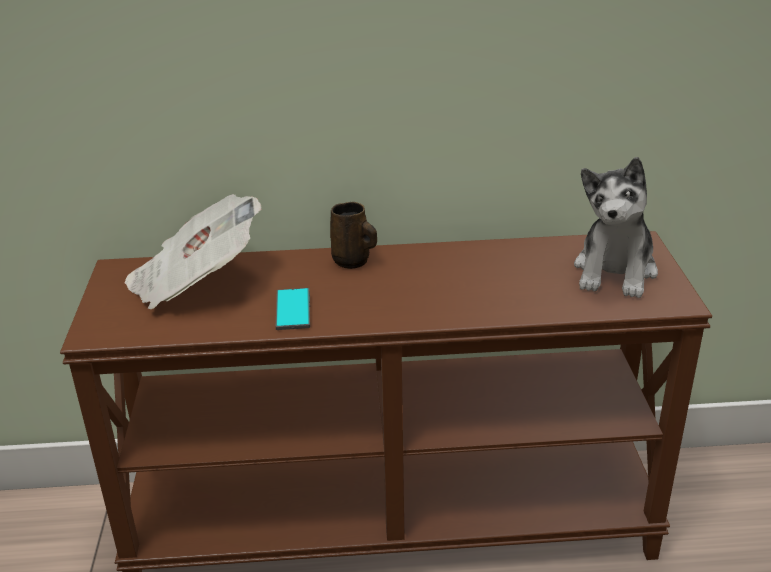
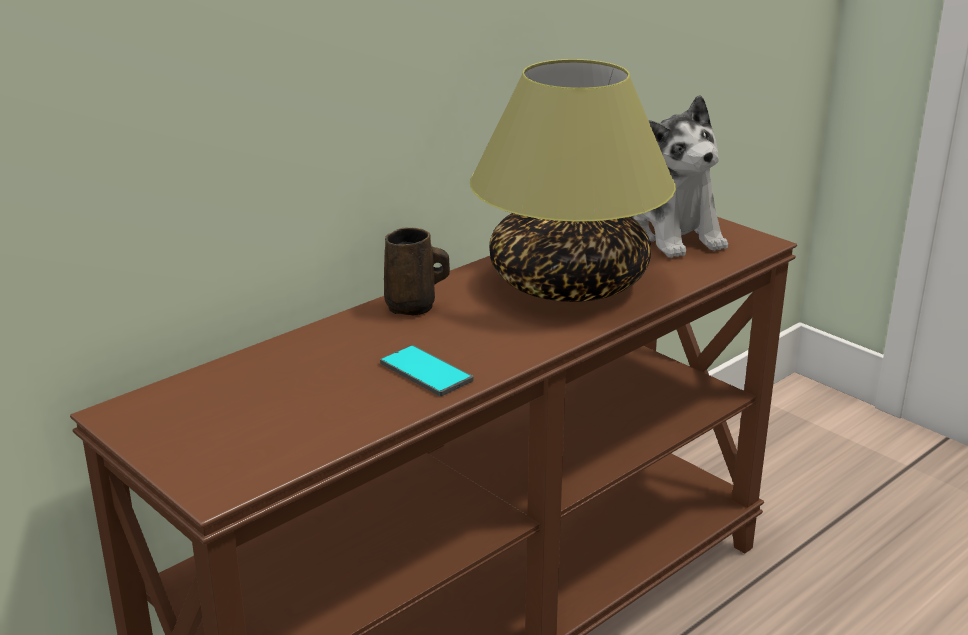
camera: 40 degrees left, 5 degrees down
newspaper [124,194,262,309] -> none
none -> table lamp [470,59,676,302]

